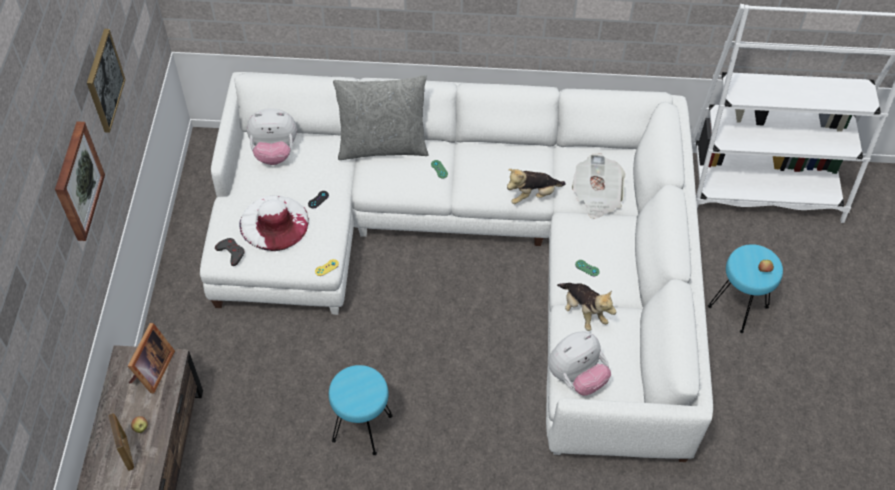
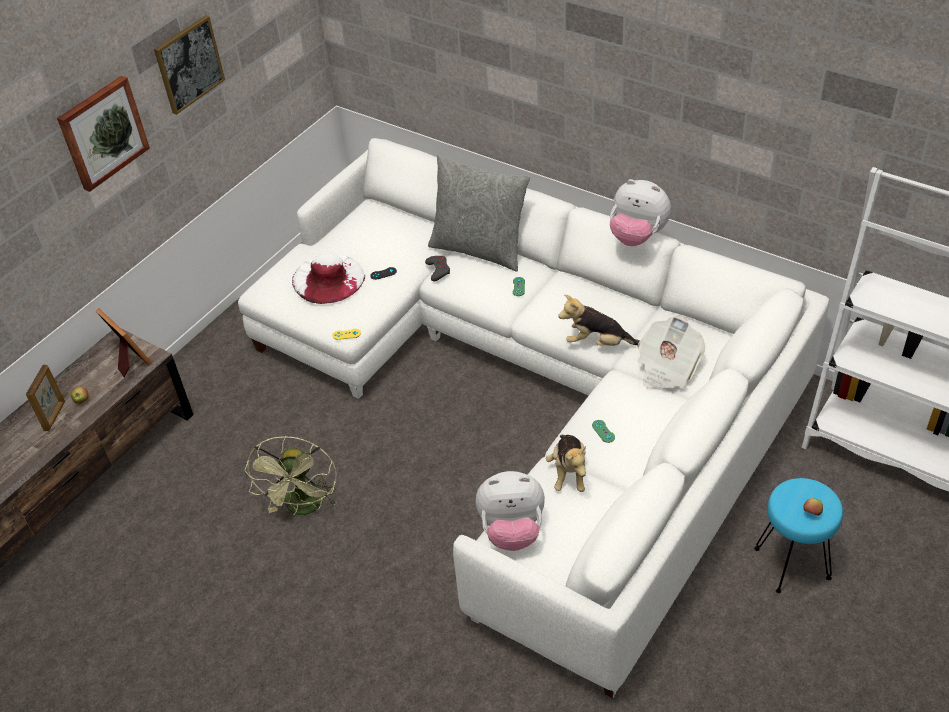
camera: 35 degrees right, 10 degrees down
picture frame [128,323,175,394] -> picture frame turned 90 degrees counterclockwise [96,308,152,377]
grey game controller [215,238,244,266] -> grey game controller moved to [425,256,450,282]
plush toy [247,108,297,165] -> plush toy moved to [610,179,671,246]
turquoise stool [329,365,392,455] -> green fan [245,436,337,515]

